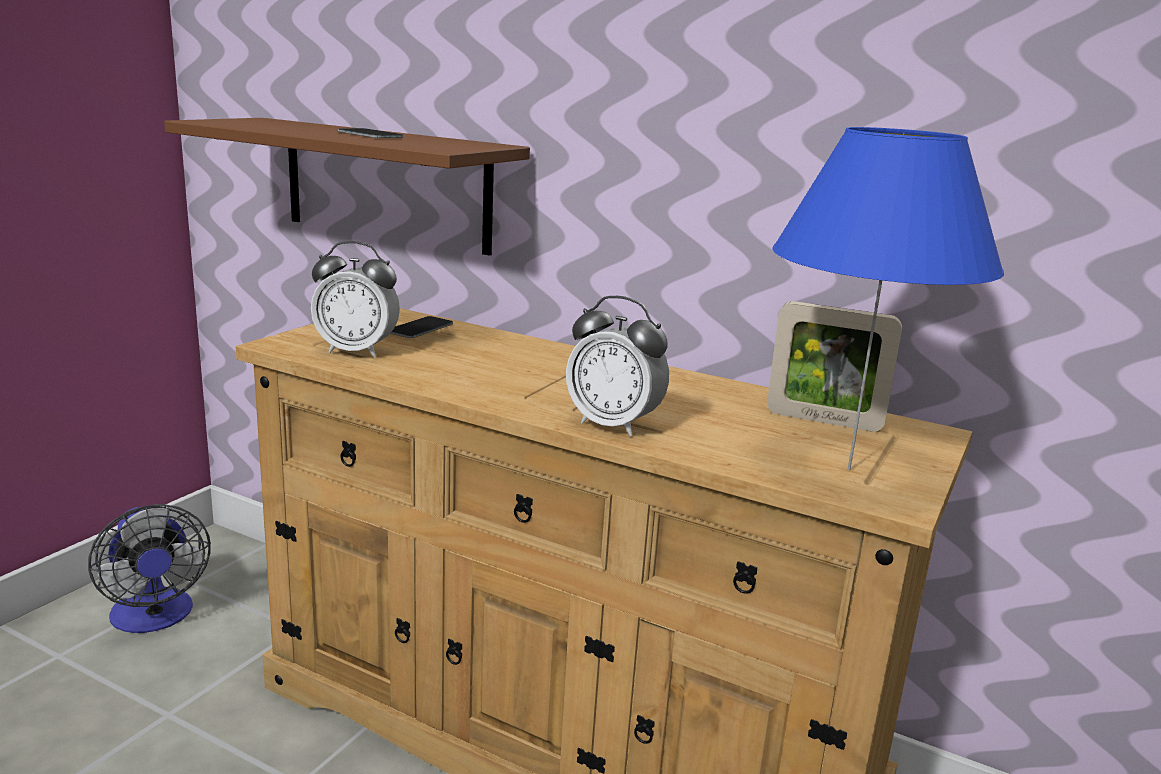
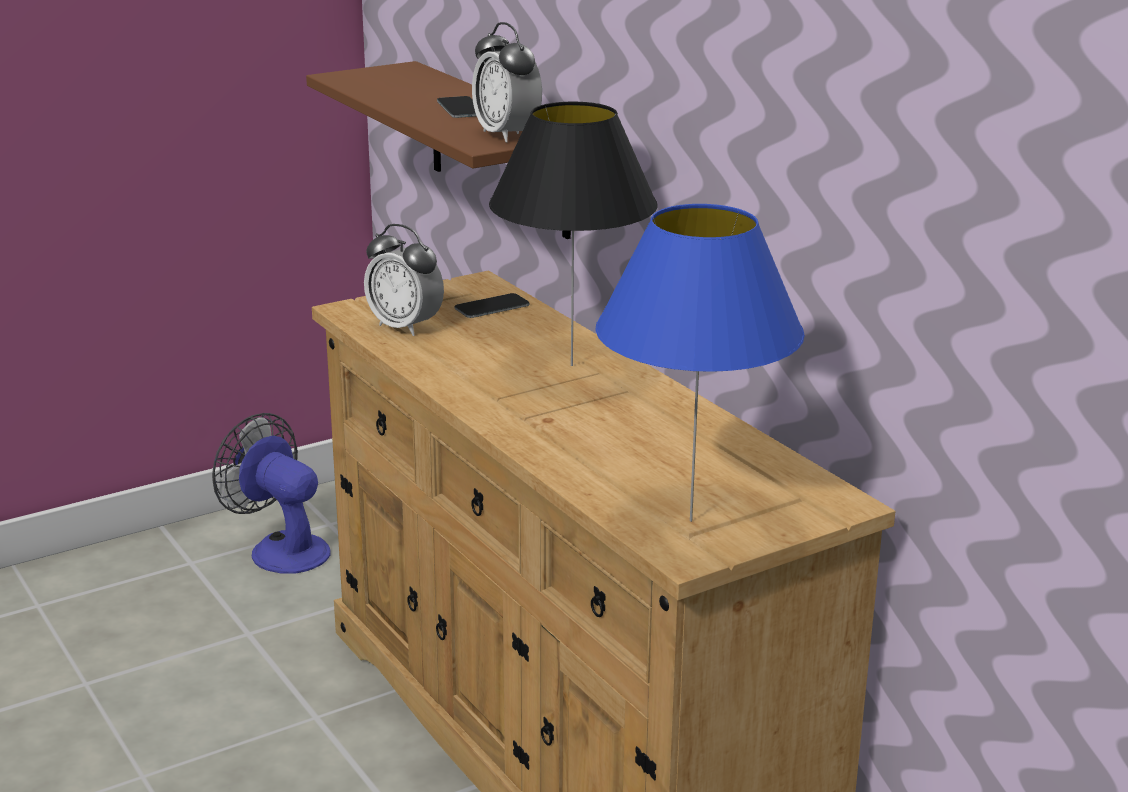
camera: 30 degrees right, 5 degrees up
fan [88,504,211,633] -> fan turned 135 degrees clockwise [212,413,330,573]
alarm clock [566,296,669,437] -> alarm clock moved to [472,22,542,142]
picture frame [767,301,902,432] -> none
none -> black table lamp [489,102,658,366]

